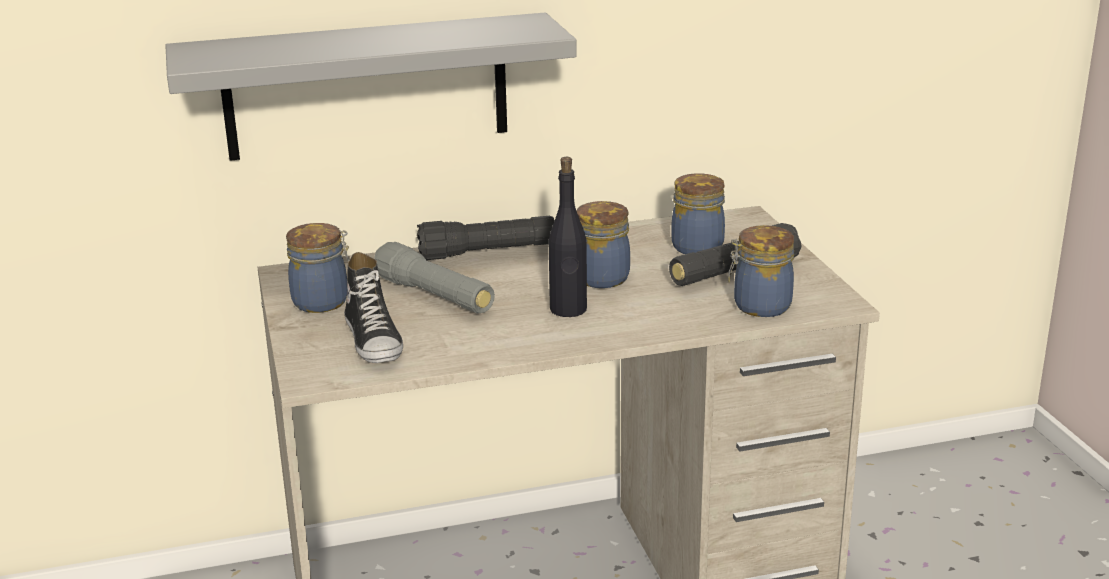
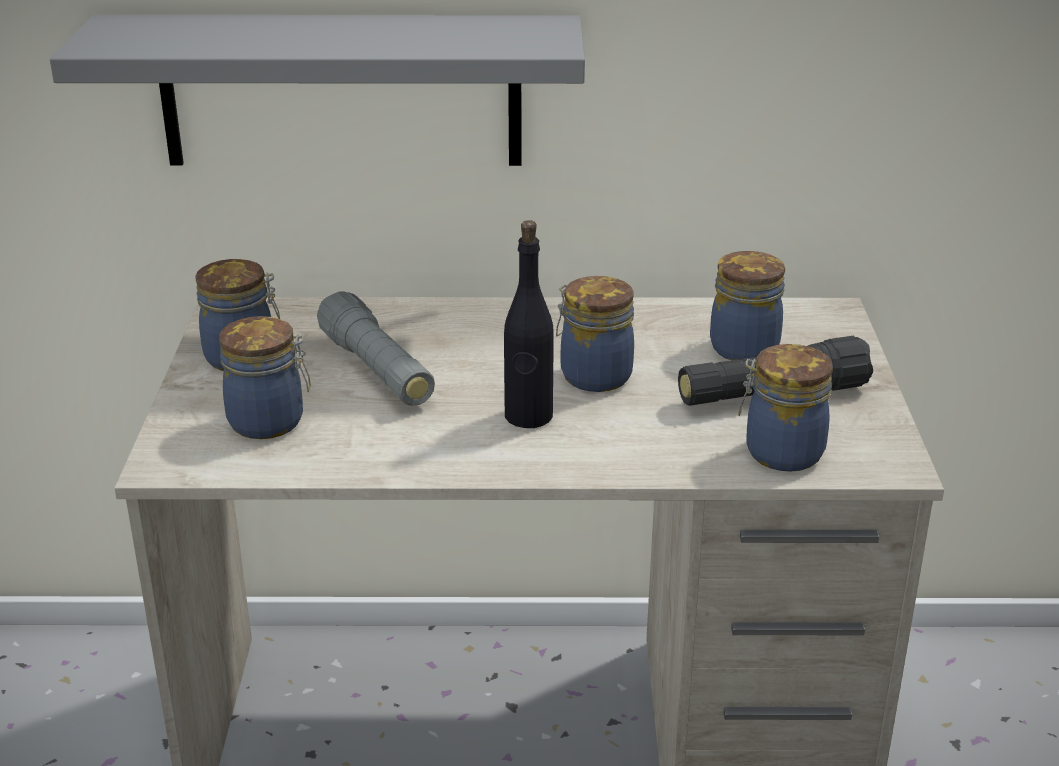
camera: 15 degrees right, 5 degrees up
shoe [344,252,403,363] -> jar [219,316,311,439]
black flashlight [417,216,555,260] -> none

